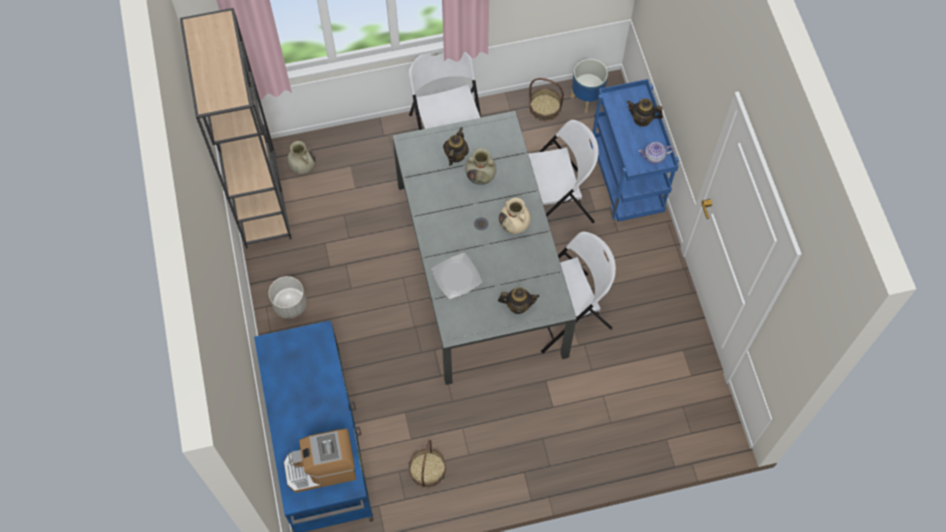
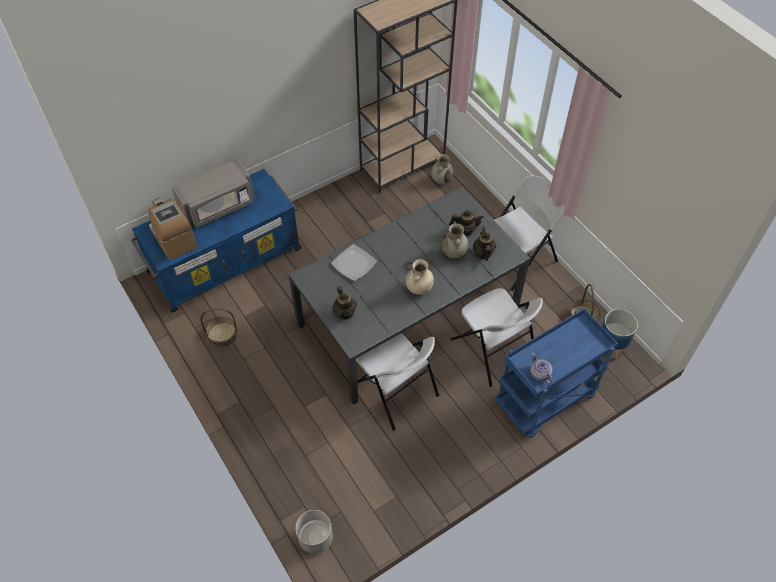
camera: 70 degrees right, 10 degrees down
grey planter [269,276,307,319] -> grey planter moved to [296,510,333,554]
teapot [627,99,663,127] -> teapot moved to [473,227,497,261]
none -> grey microwave [172,158,254,228]

